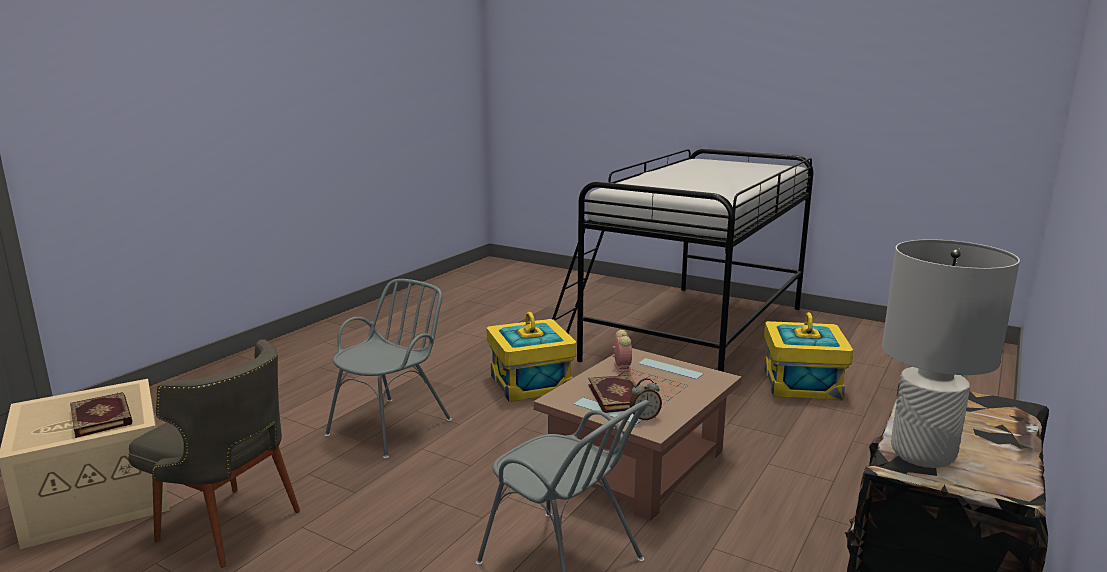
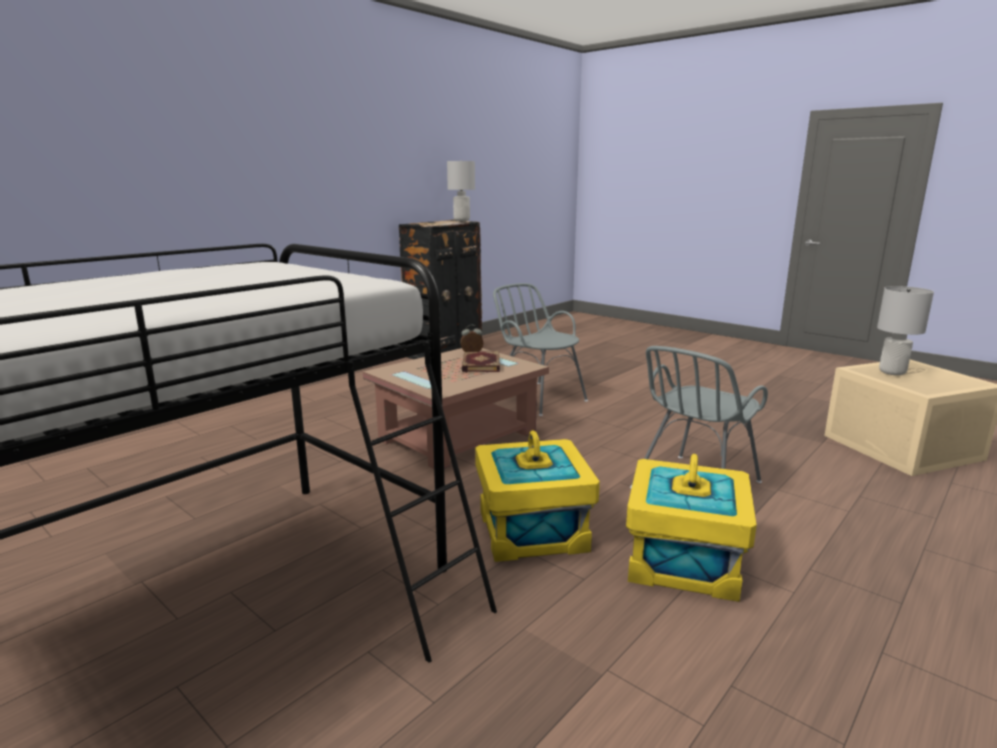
camera: 170 degrees left, 0 degrees up
book [70,392,132,438] -> grey table lamp [877,286,934,375]
grey chair [128,339,300,568] -> none
alarm clock [612,330,632,372] -> none
yellow storage box [764,312,853,400] -> yellow storage box moved to [626,454,757,602]

